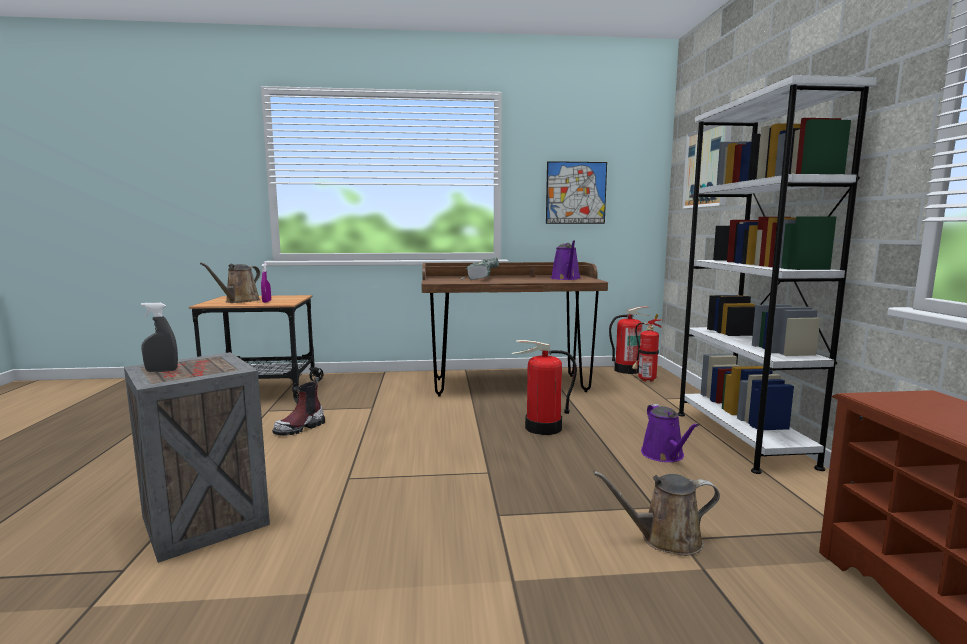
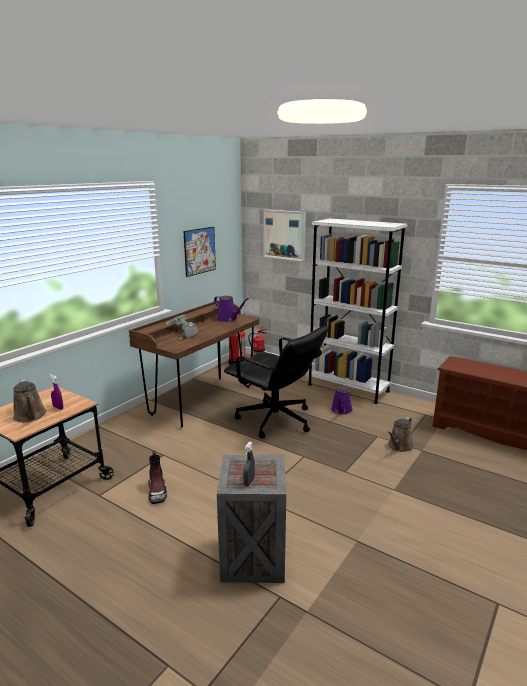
camera: 50 degrees left, 10 degrees up
fire extinguisher [512,340,577,435] -> black office chair [224,326,328,438]
purple watering can [641,404,699,462] -> purple watering can turned 75 degrees clockwise [331,384,353,415]

